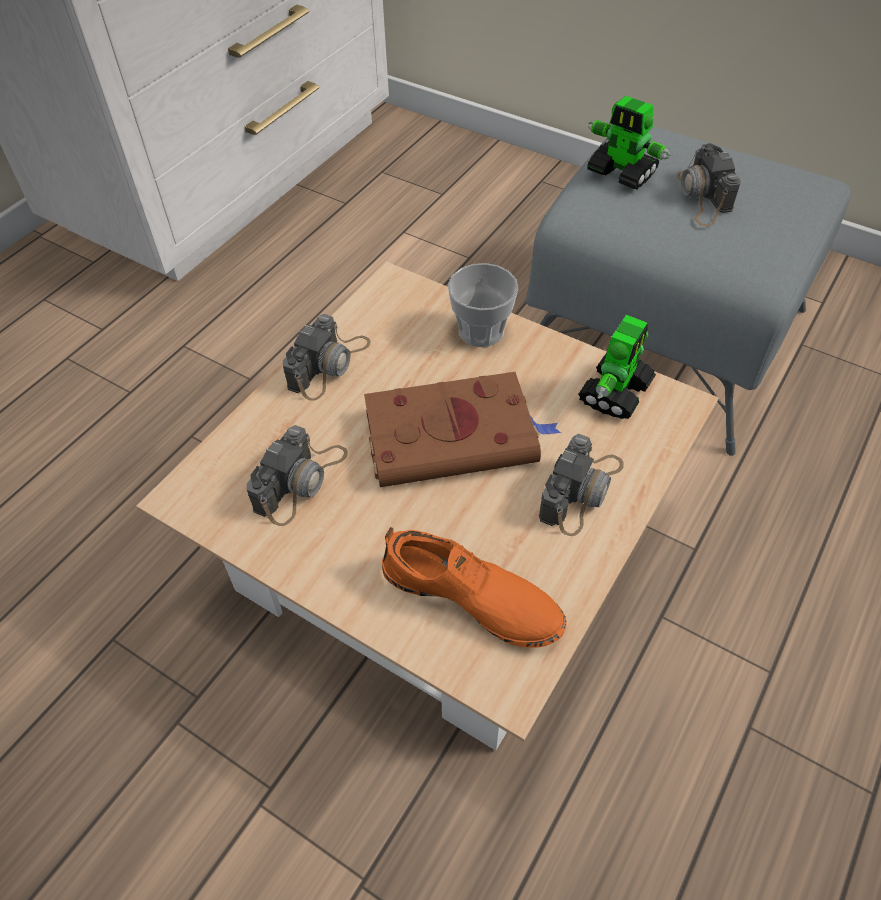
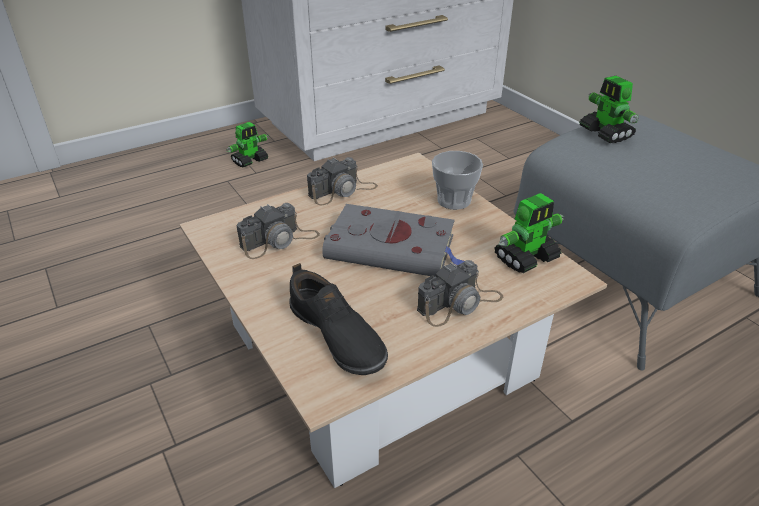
camera: 25 degrees right, 15 degrees down
brown book [364,372,561,487] -> grey book [322,204,465,277]
orange shoe [382,527,567,648] -> black shoe [289,263,388,375]
camera [677,143,741,226] -> none
none -> toy robot [226,122,269,168]

